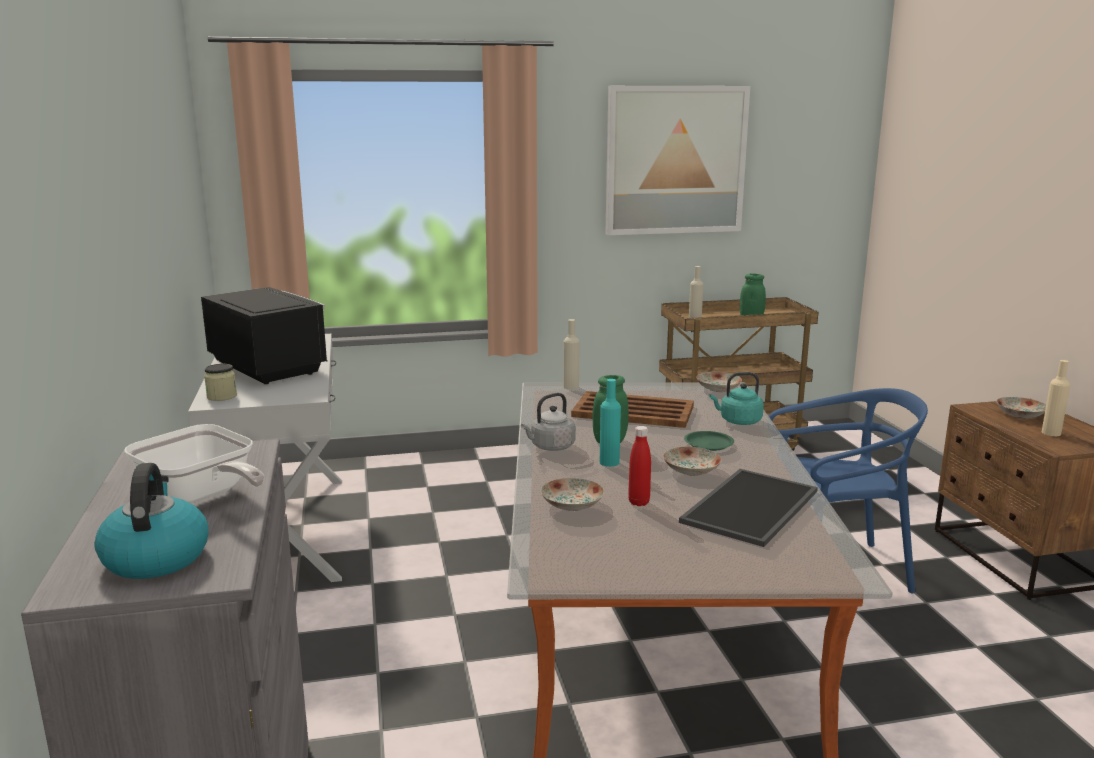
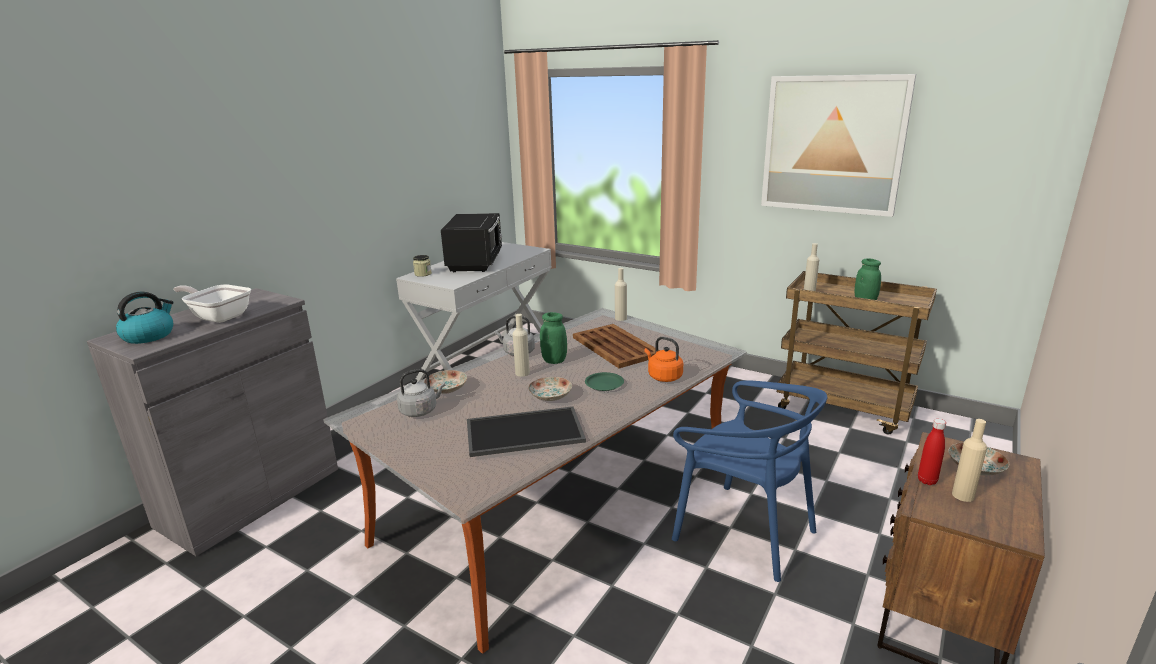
camera: 45 degrees right, 5 degrees up
frying pan [124,424,264,504] -> frying pan turned 120 degrees clockwise [173,284,251,323]
turquoise bottle [600,379,621,467] -> beige bottle [513,314,530,377]
red bottle [628,426,651,506] -> red bottle moved to [918,419,946,485]
plate [696,372,742,392] -> none
turquoise kettle [709,372,764,425] -> orange kettle [644,337,683,382]
none -> grey kettle [397,369,445,417]

